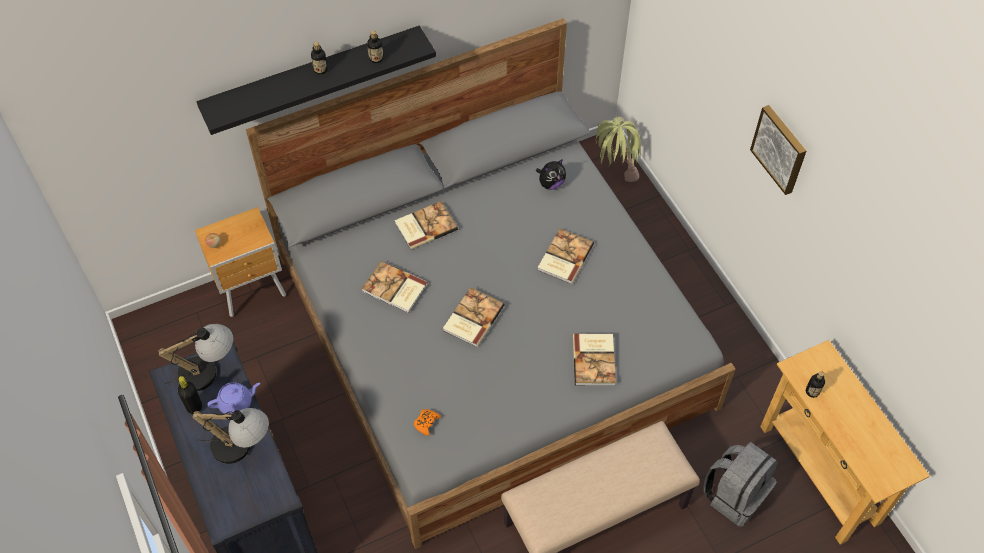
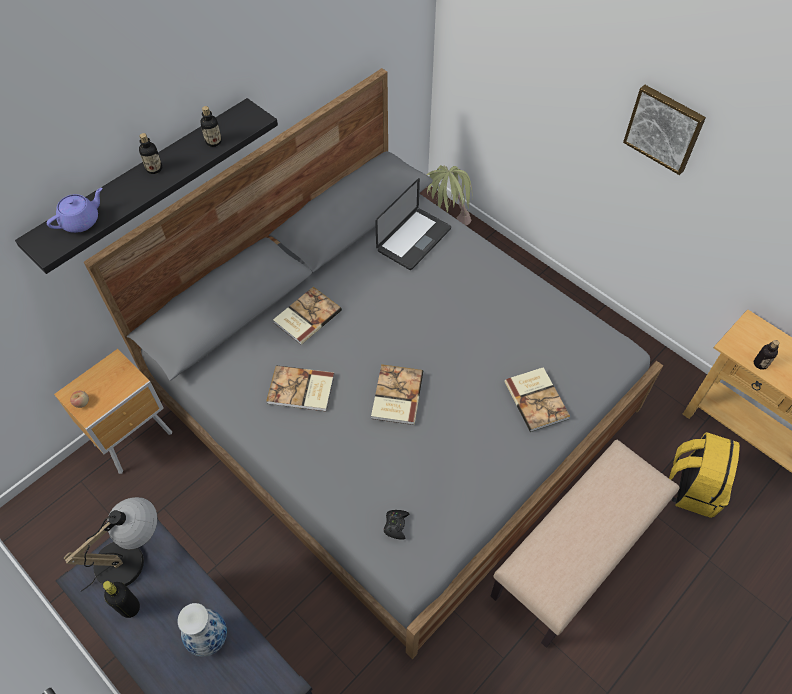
camera: 20 degrees left, 0 degrees up
table lamp [192,408,269,464] -> vase [178,603,227,657]
purple teapot [207,382,260,414] -> purple teapot moved to [47,188,103,233]
orange game controller [414,409,441,436] -> black game controller [384,510,409,540]
plush toy [536,159,566,190] -> laptop [375,178,451,270]
book [537,229,594,284] -> none
grey backpack [703,442,778,527] -> yellow backpack [669,432,740,518]

